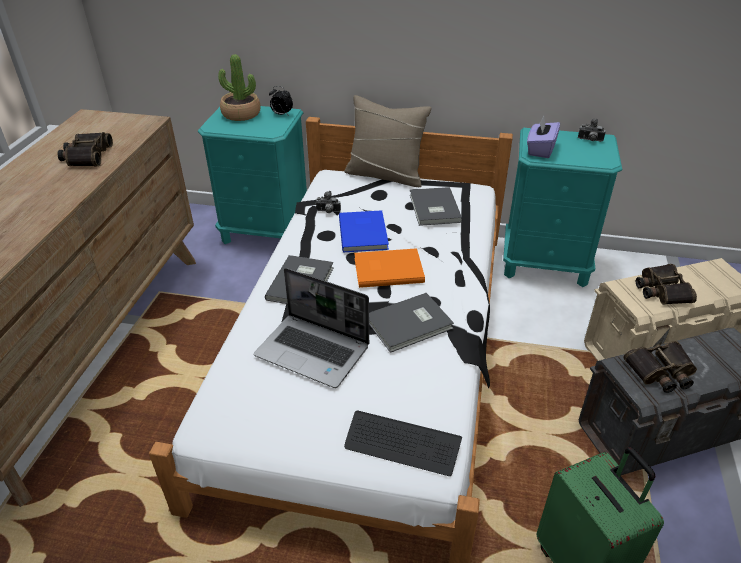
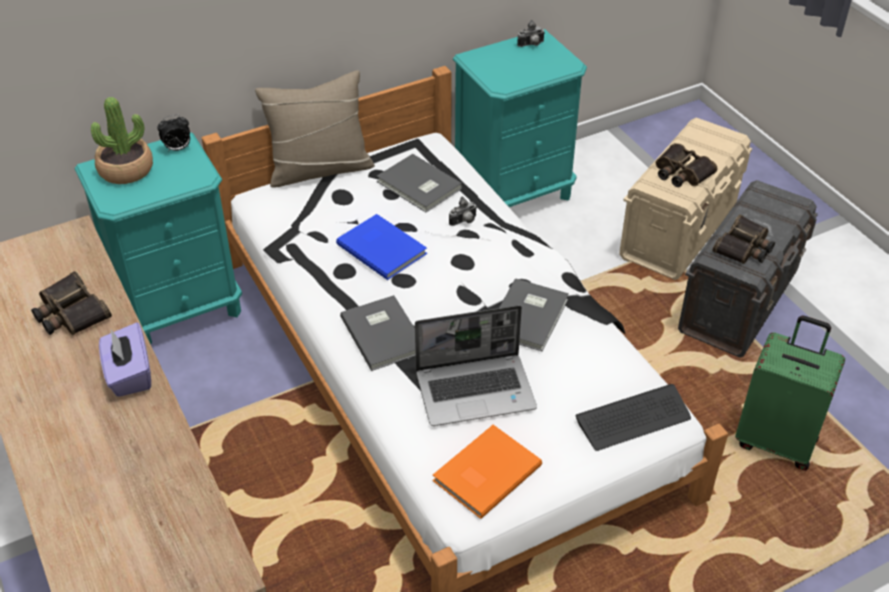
camera: 40 degrees left, 5 degrees up
camera [316,191,341,213] -> camera moved to [449,197,477,226]
orange book [354,248,425,288] -> orange book moved to [433,425,542,519]
purple tissue box [527,116,560,158] -> purple tissue box moved to [99,322,151,397]

